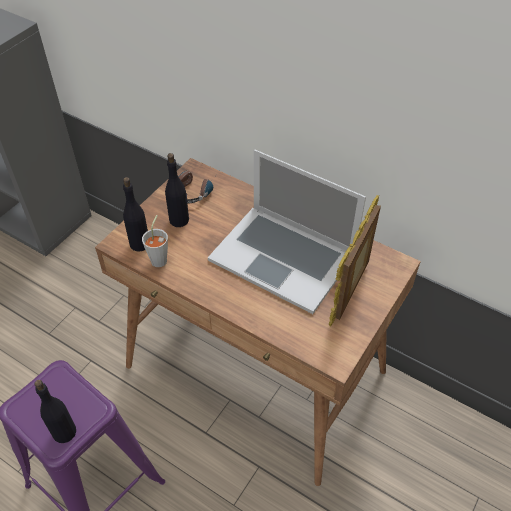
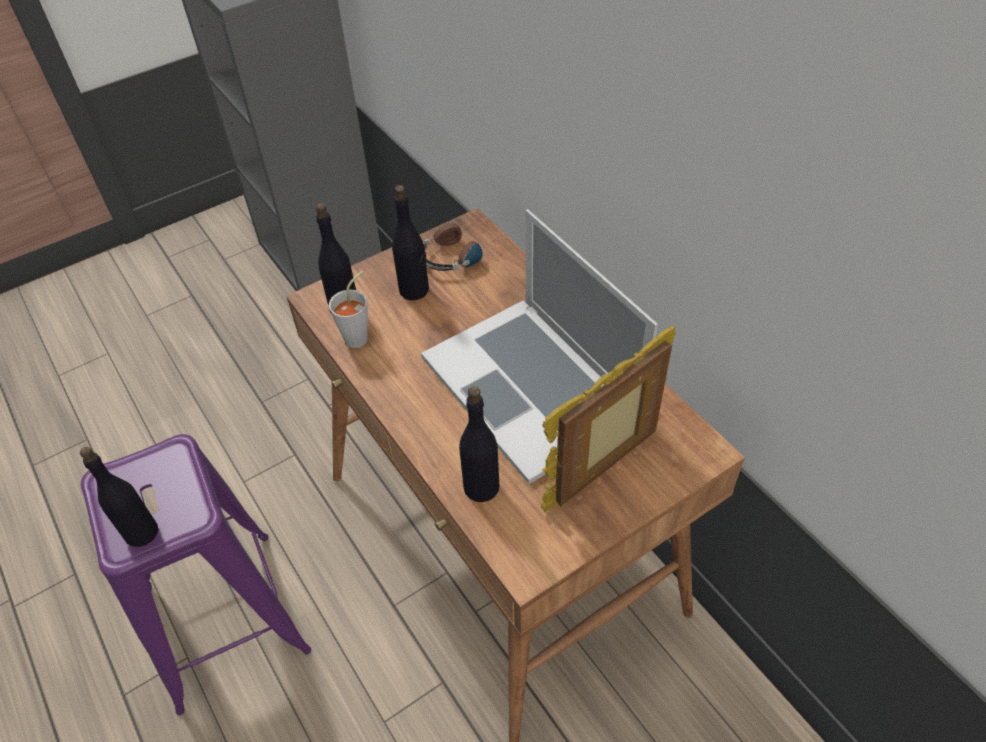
camera: 25 degrees right, 0 degrees up
none -> black bottle [459,386,499,502]

